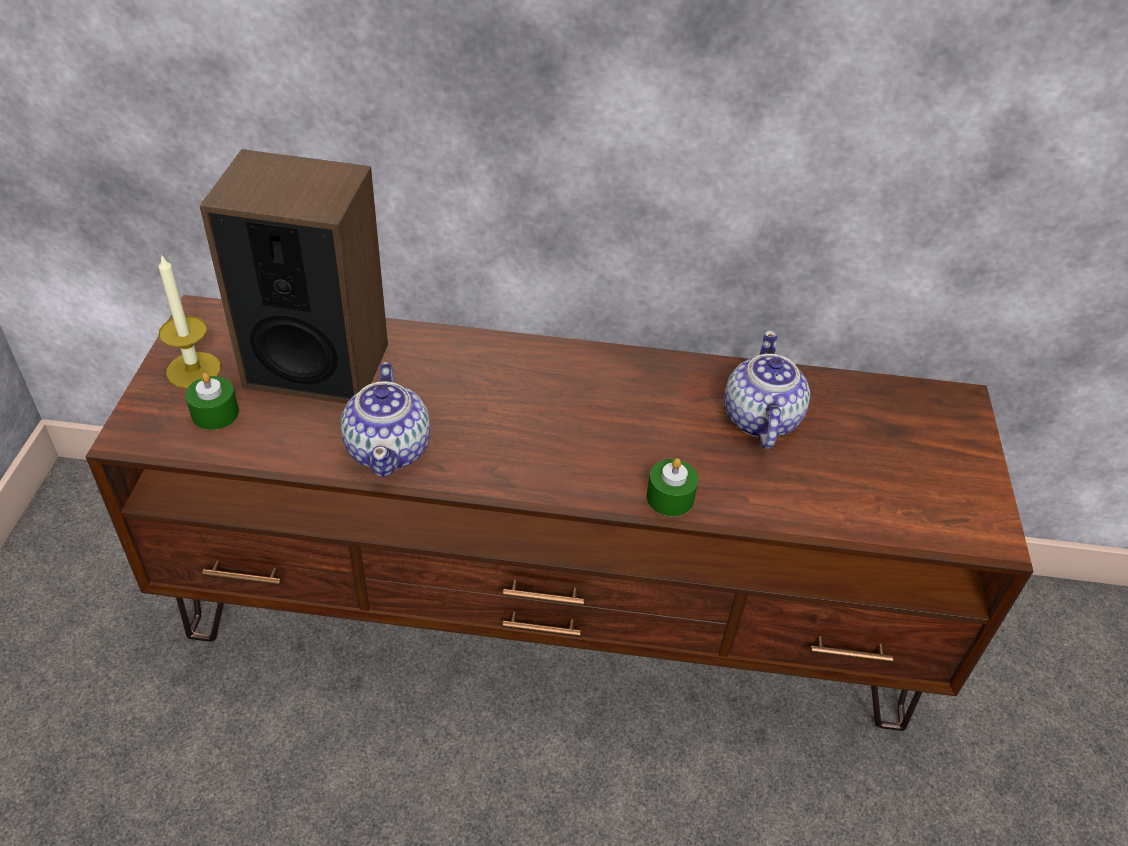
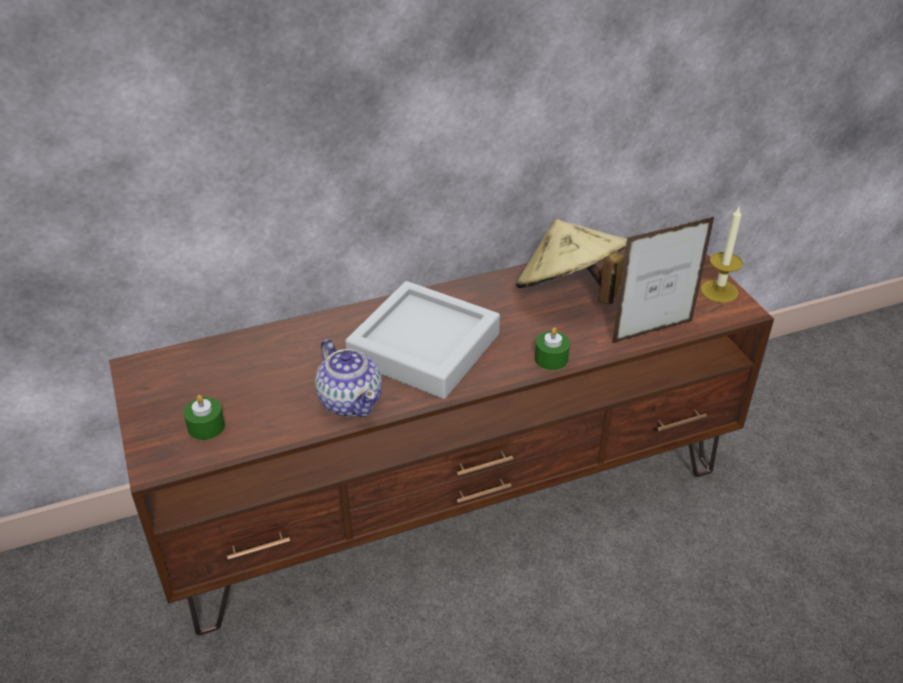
camera: 25 degrees left, 5 degrees down
candle [159,254,221,388] -> candle moved to [701,205,743,303]
speaker [200,149,388,404] -> none
teapot [724,330,810,449] -> beige hat [516,219,627,304]
none -> grey tray [345,281,500,399]
none -> picture frame [612,216,715,343]

